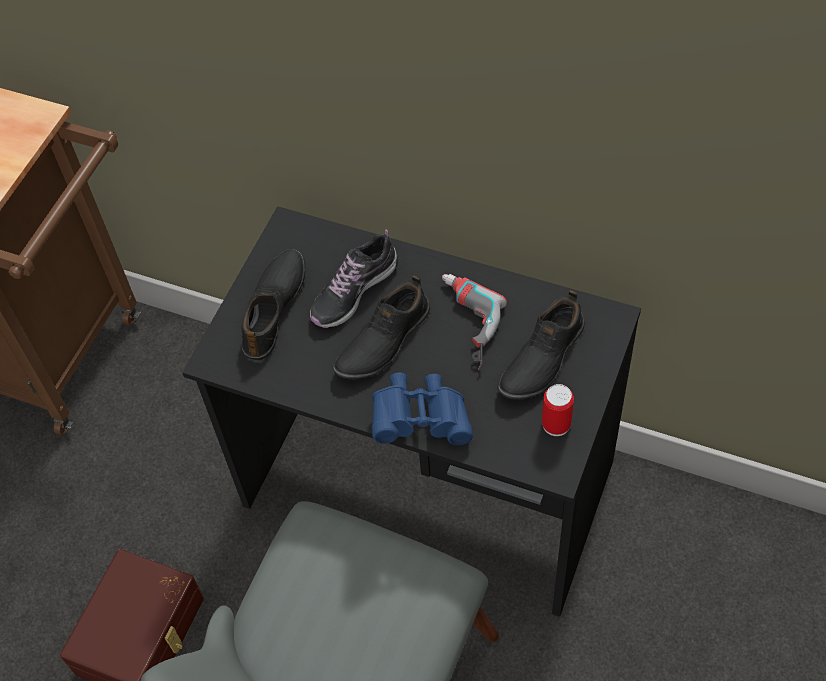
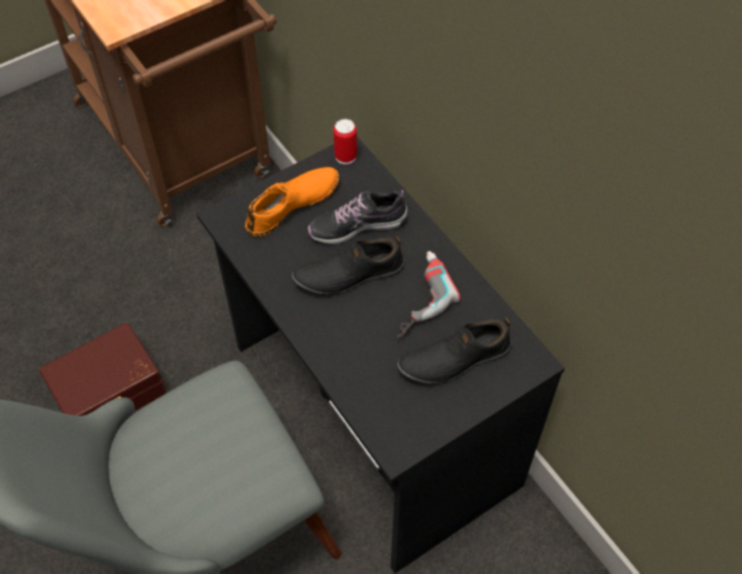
camera: 30 degrees right, 0 degrees up
black shoe [241,249,306,360] -> orange shoe [245,167,339,237]
blue binoculars [372,372,473,445] -> none
can [542,384,574,436] -> can moved to [333,119,357,164]

